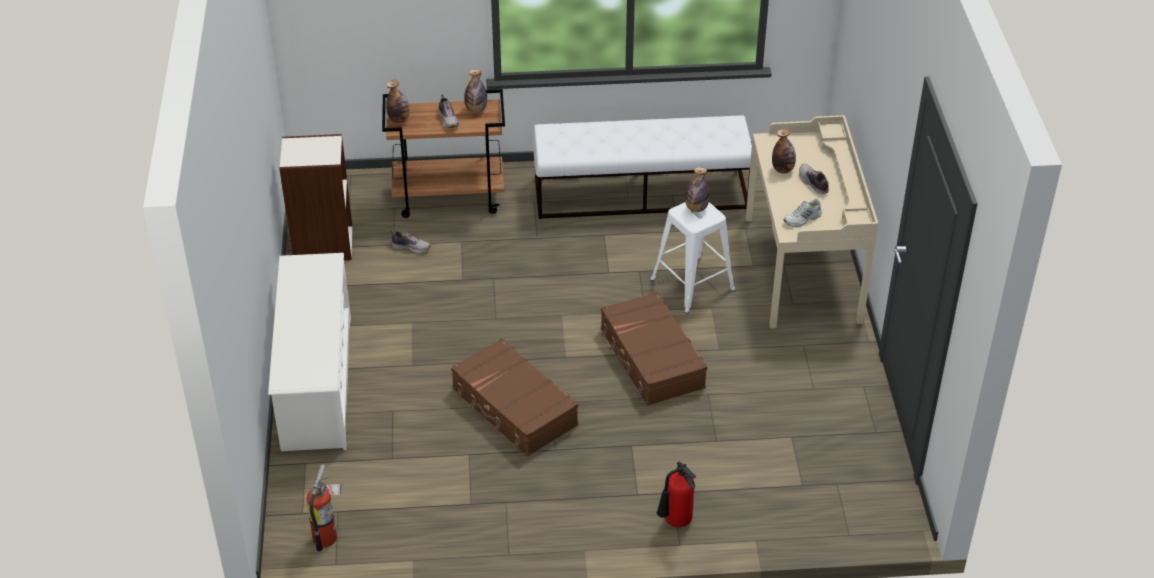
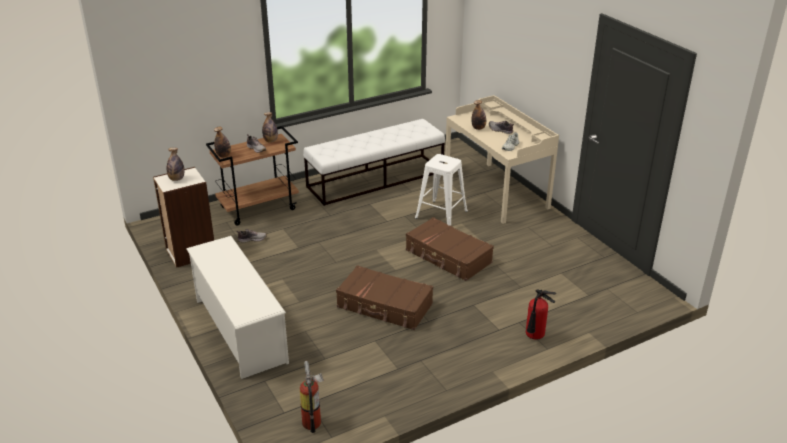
camera: 25 degrees left, 10 degrees down
bottle [685,167,710,212] -> bottle moved to [167,148,184,181]

